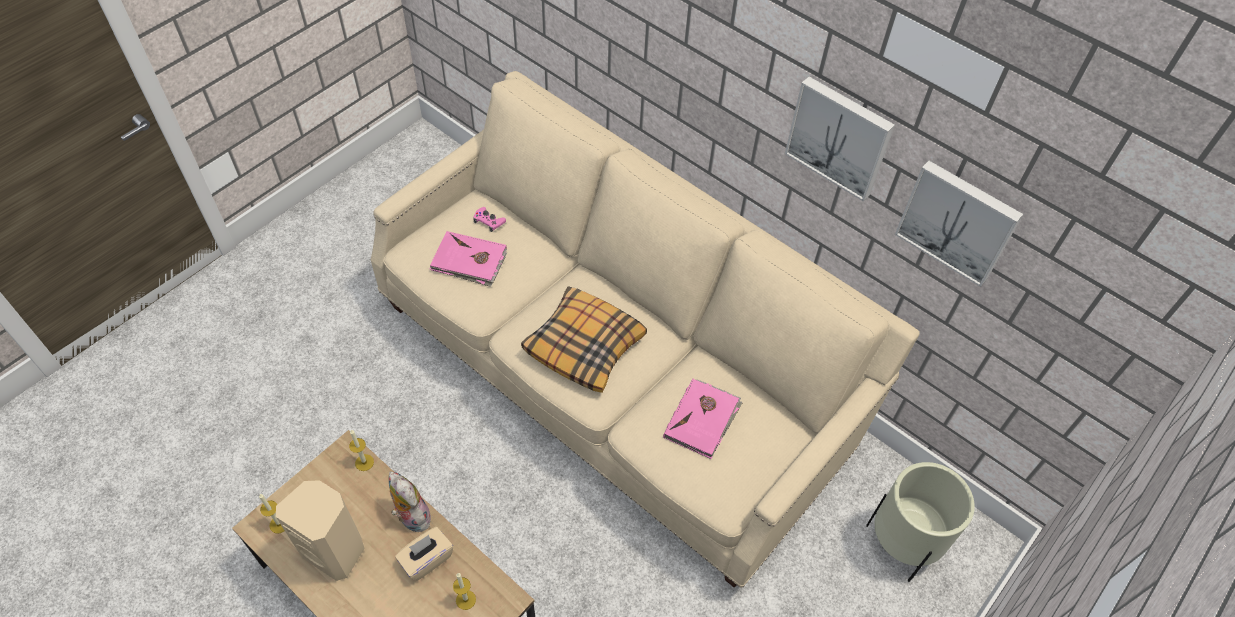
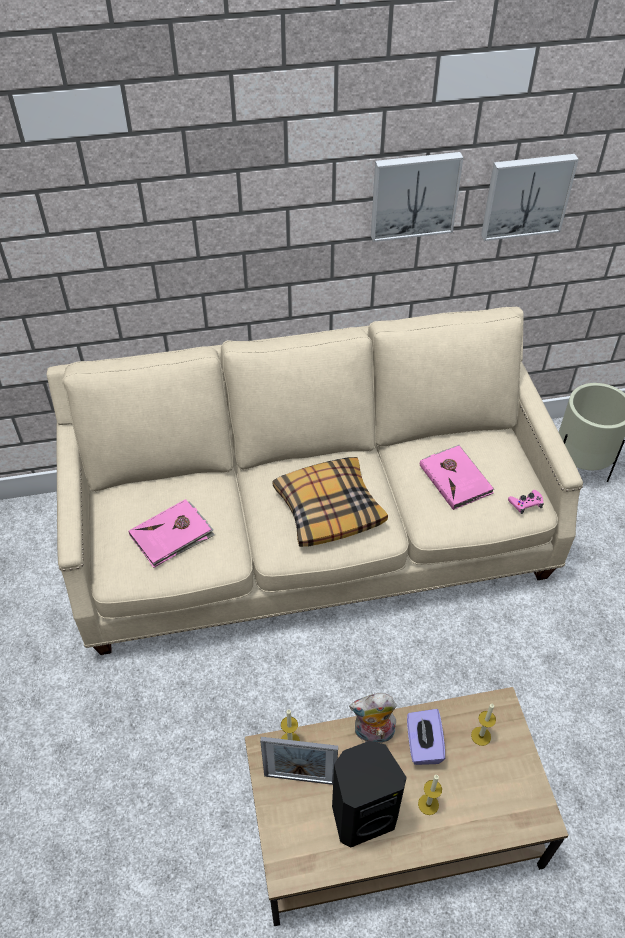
camera: 50 degrees left, 5 degrees down
candle [259,494,285,534] -> candle moved to [418,775,442,815]
beige speaker [276,480,365,581] -> black speaker [332,741,407,848]
beige tissue box [395,527,453,581] -> purple tissue box [407,709,445,765]
pink game controller [473,207,506,232] -> pink game controller moved to [508,490,544,514]
none -> picture frame [260,737,338,785]

